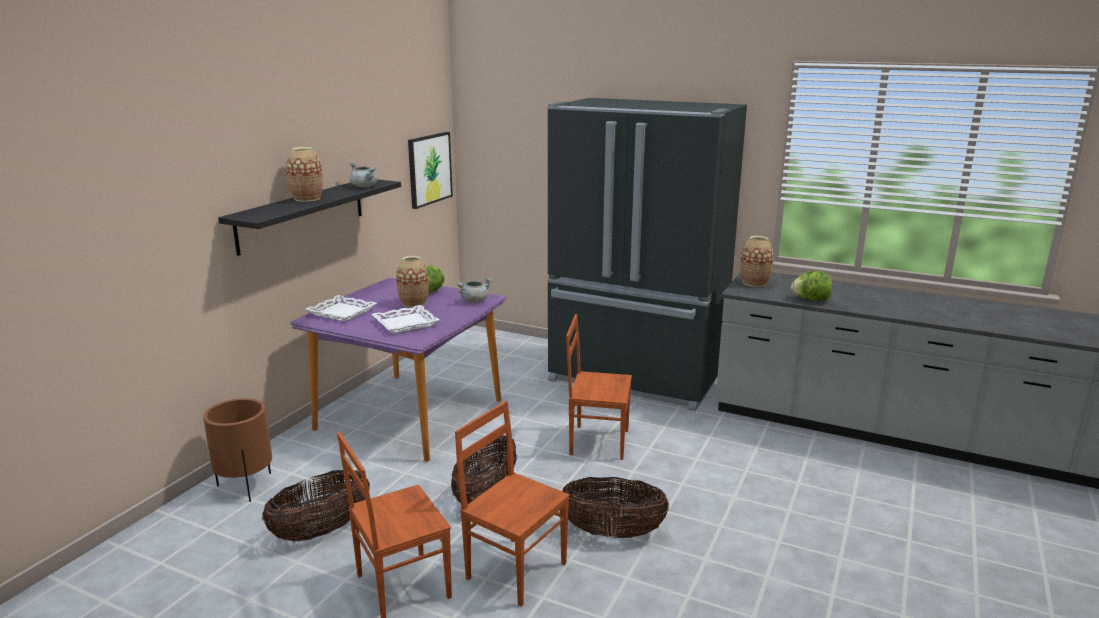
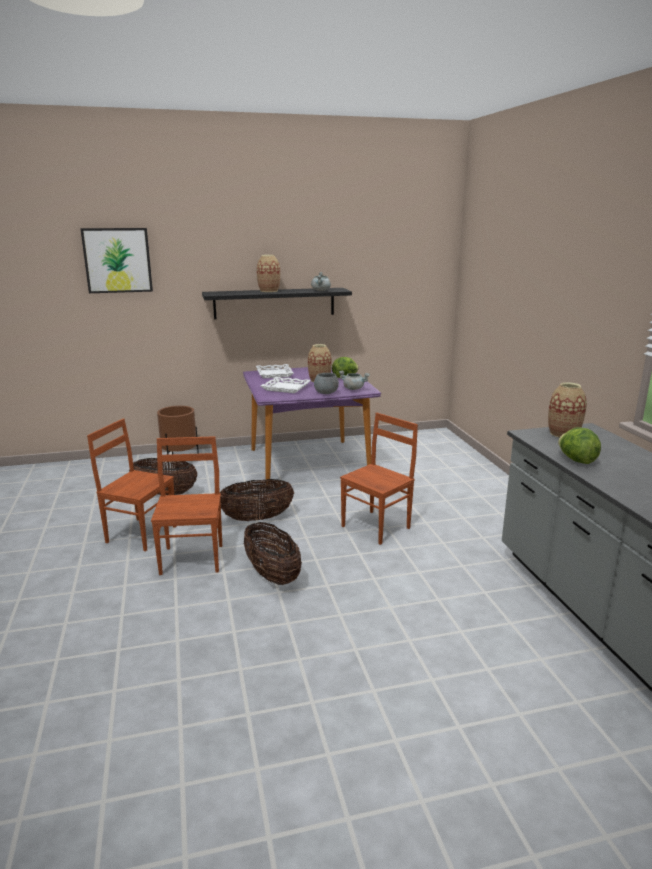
camera: 50 degrees right, 0 degrees up
picture [408,132,453,209] -> picture moved to [80,228,153,293]
black fridge [547,98,747,411] -> none
brown chair [566,314,632,460] -> brown chair turned 75 degrees clockwise [340,413,418,545]
none -> grey bowl [314,373,339,394]

